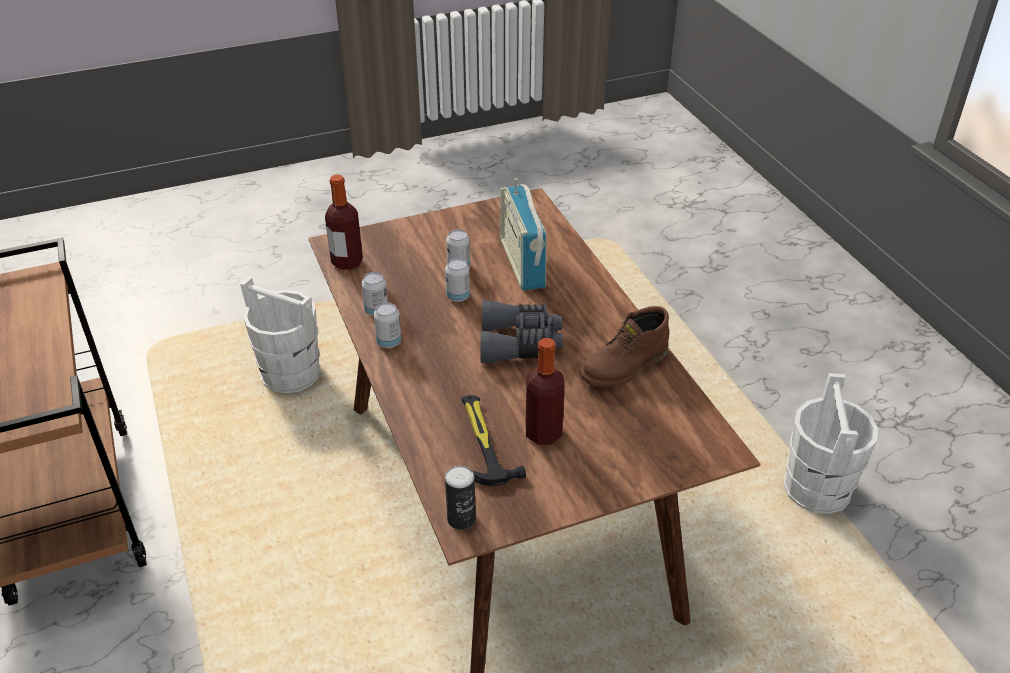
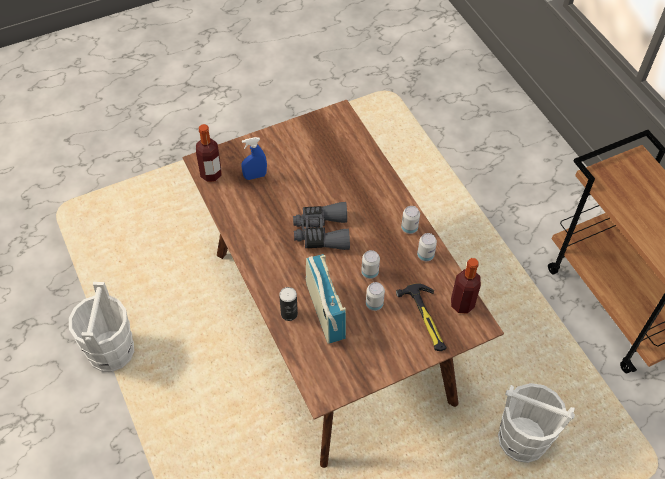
camera: 175 degrees right, 15 degrees up
can [445,466,476,530] -> can moved to [279,287,298,321]
hammer [462,395,526,486] -> hammer moved to [396,284,447,351]
bottle [526,338,565,445] -> bottle moved to [196,124,222,182]
brown boot [579,306,669,388] -> none
none -> blue spray bottle [242,137,267,180]

